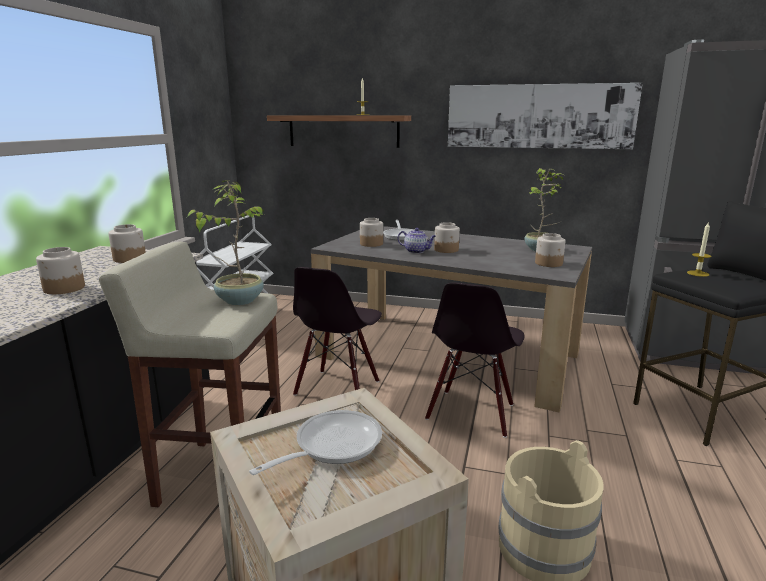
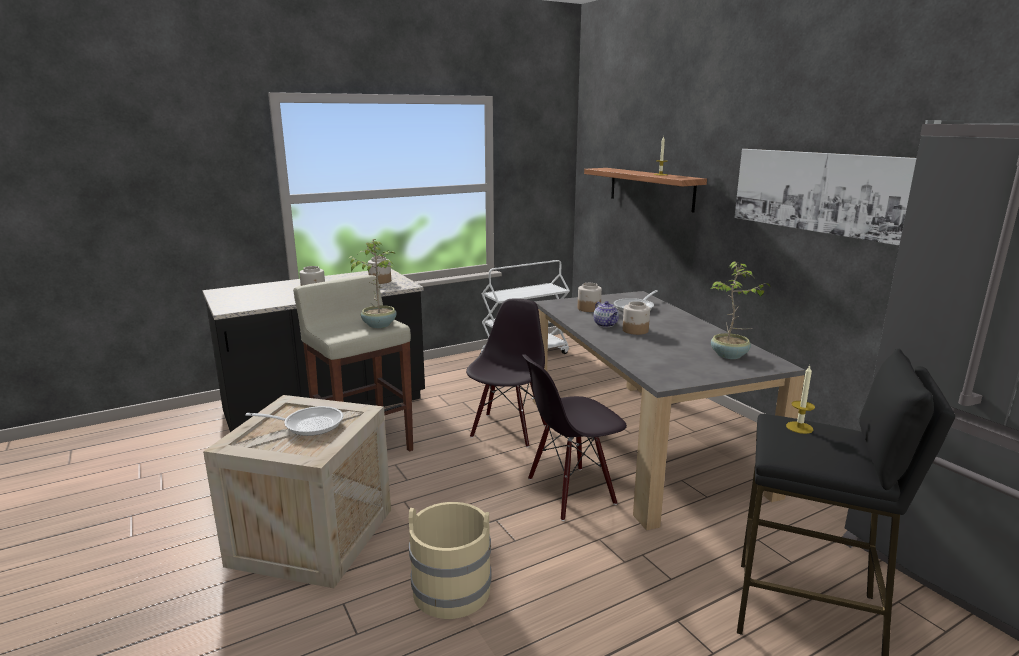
camera: 45 degrees right, 0 degrees up
black chair [293,267,382,396] -> black chair turned 135 degrees clockwise [466,299,546,448]
jar [535,233,565,267] -> none

